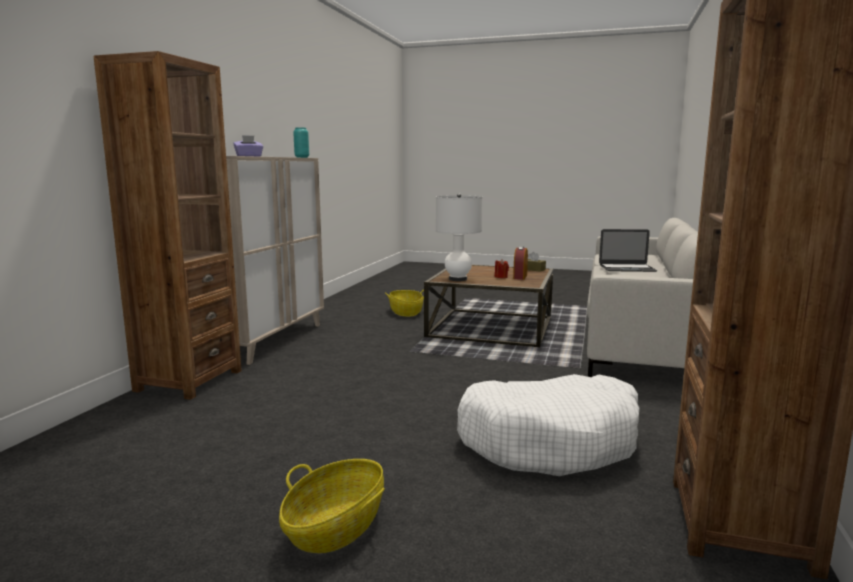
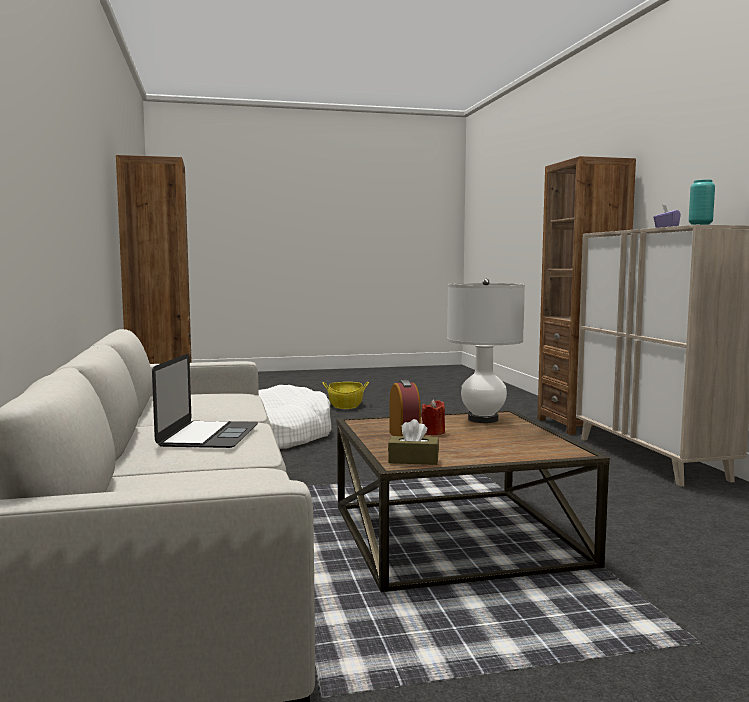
camera: 150 degrees right, 5 degrees down
basket [385,290,424,317] -> none
laptop [599,229,658,272] -> laptop turned 120 degrees clockwise [152,353,258,448]

